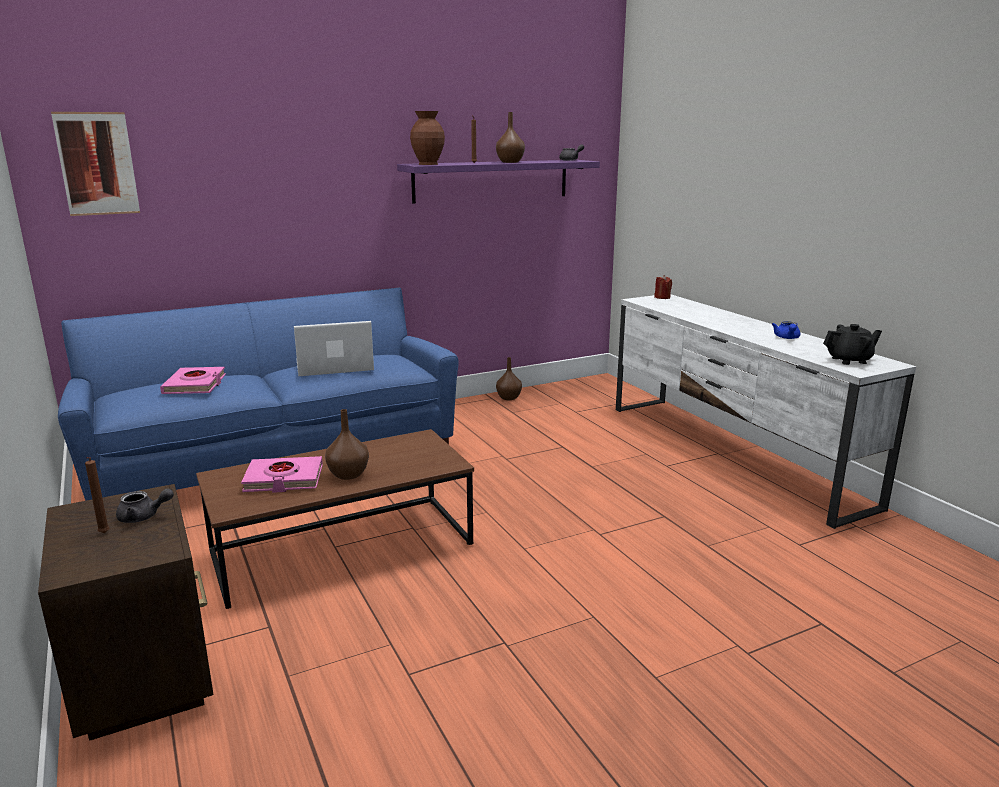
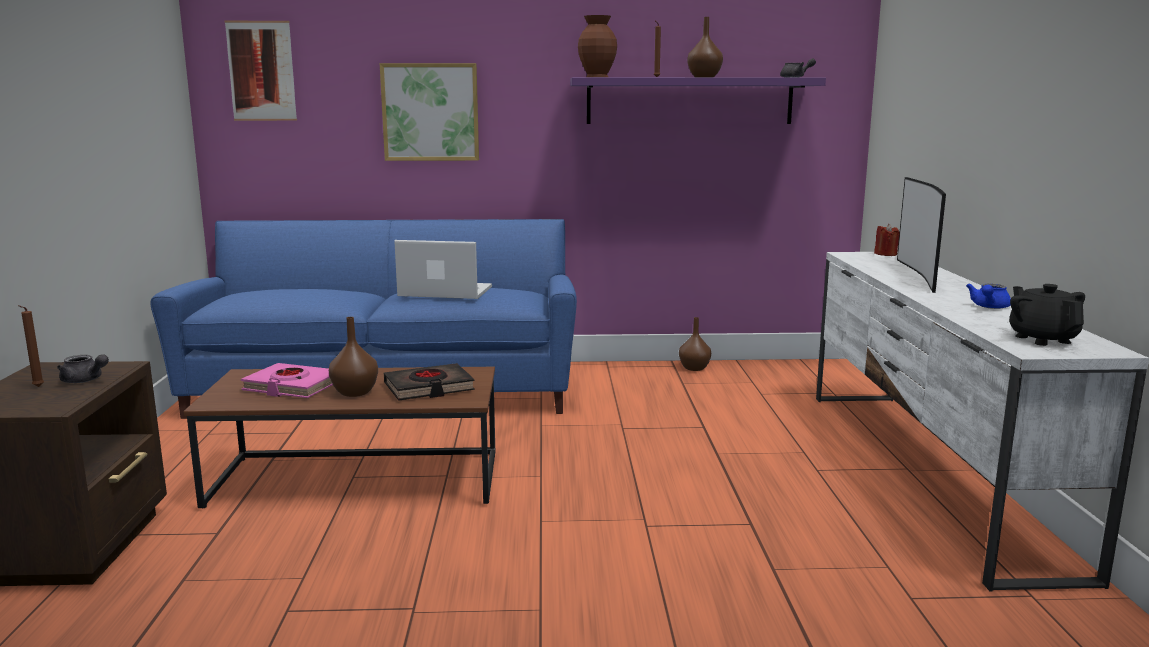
camera: 25 degrees right, 5 degrees down
pink book [160,367,226,394] -> none
black teapot [823,324,882,365] -> black teapot turned 120 degrees counterclockwise [1009,284,1085,346]
none -> picture [380,63,479,161]
none -> black book [384,363,475,401]
none -> television [897,177,946,293]

